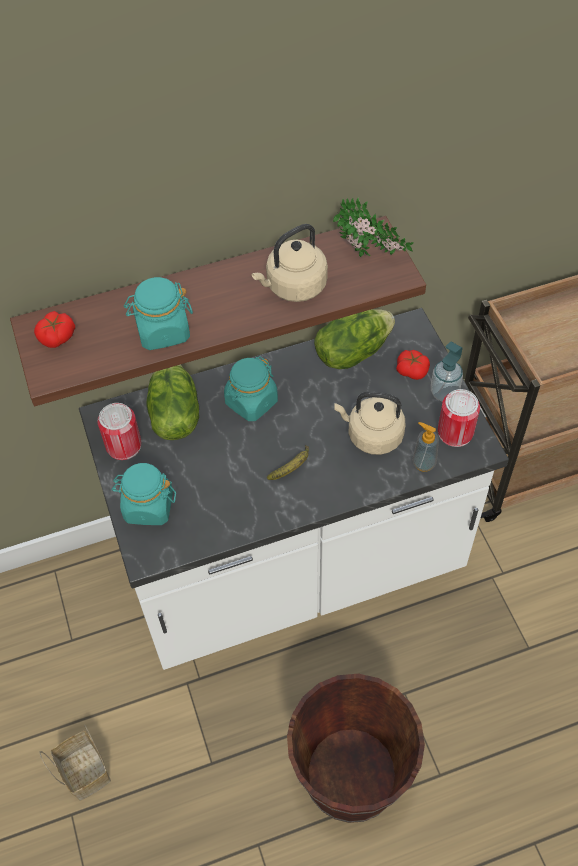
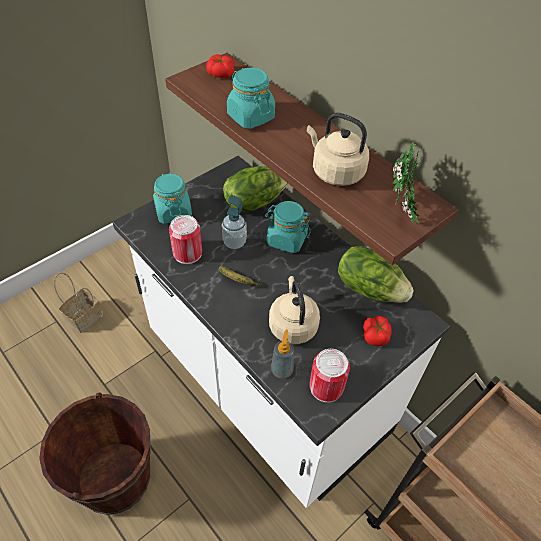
camera: 65 degrees right, 5 degrees down
can [97,403,142,460] -> can moved to [169,215,202,264]
soap dispenser [431,342,463,402] -> soap dispenser moved to [222,195,247,249]

